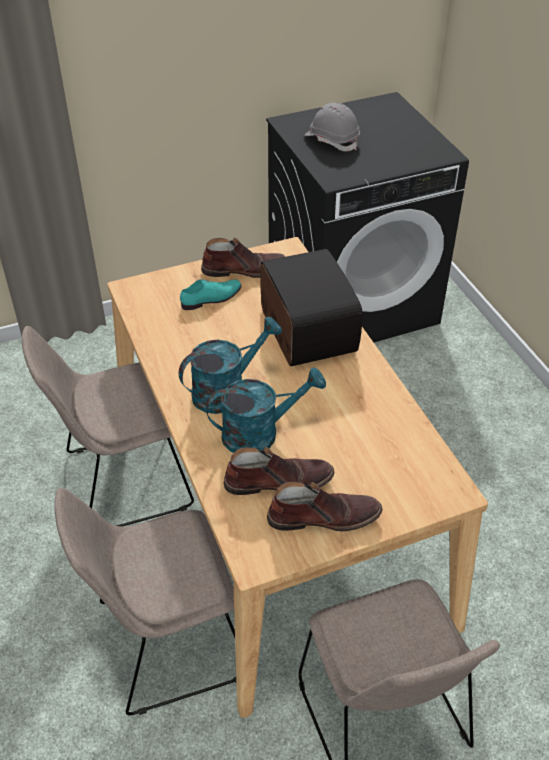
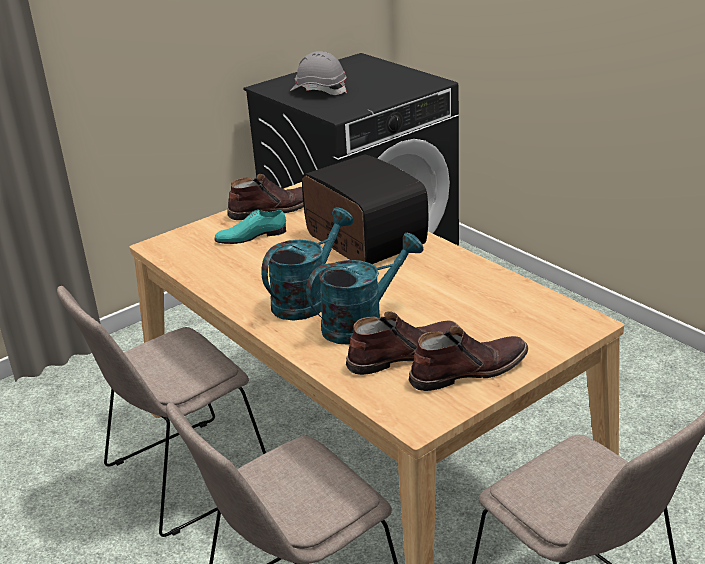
camera: 15 degrees left, 15 degrees down
turquoise shoe [180,279,241,310] -> turquoise shoe turned 150 degrees counterclockwise [214,209,286,244]

